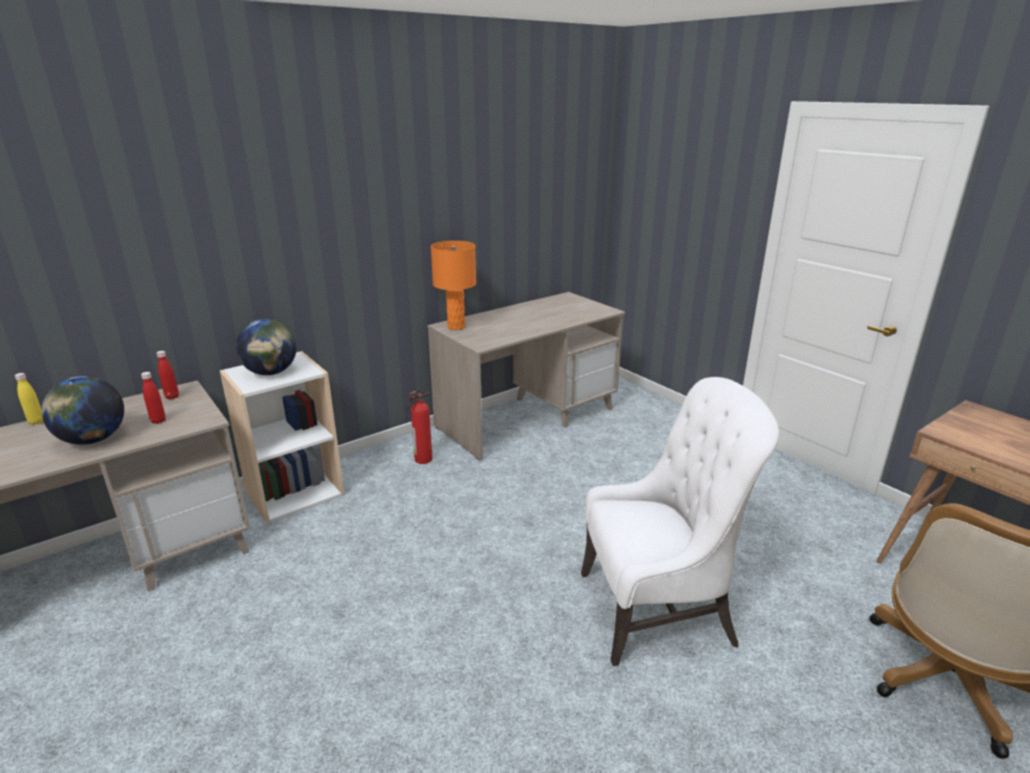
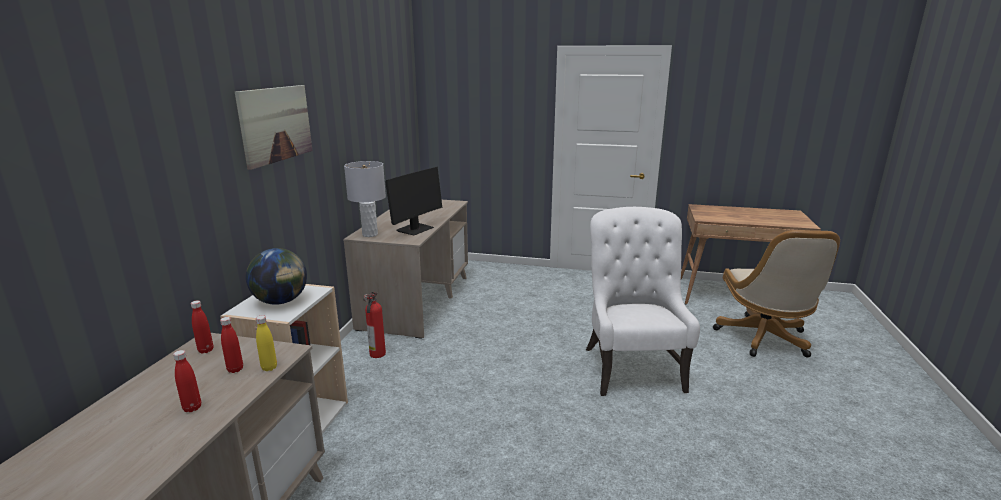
camera: 40 degrees left, 5 degrees down
yellow bottle [14,373,43,425] -> yellow bottle moved to [256,315,277,371]
globe [41,376,124,445] -> red bottle [173,350,201,412]
orange table lamp [431,241,476,330] -> grey table lamp [344,161,386,237]
white chair [581,377,779,666] -> white chair turned 45 degrees counterclockwise [586,207,700,396]
none -> picture [235,85,313,170]
none -> monitor [385,167,442,235]

